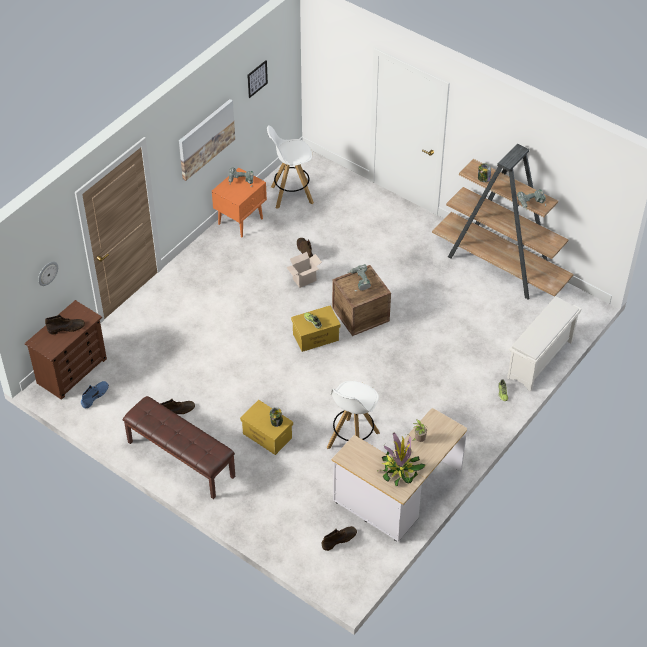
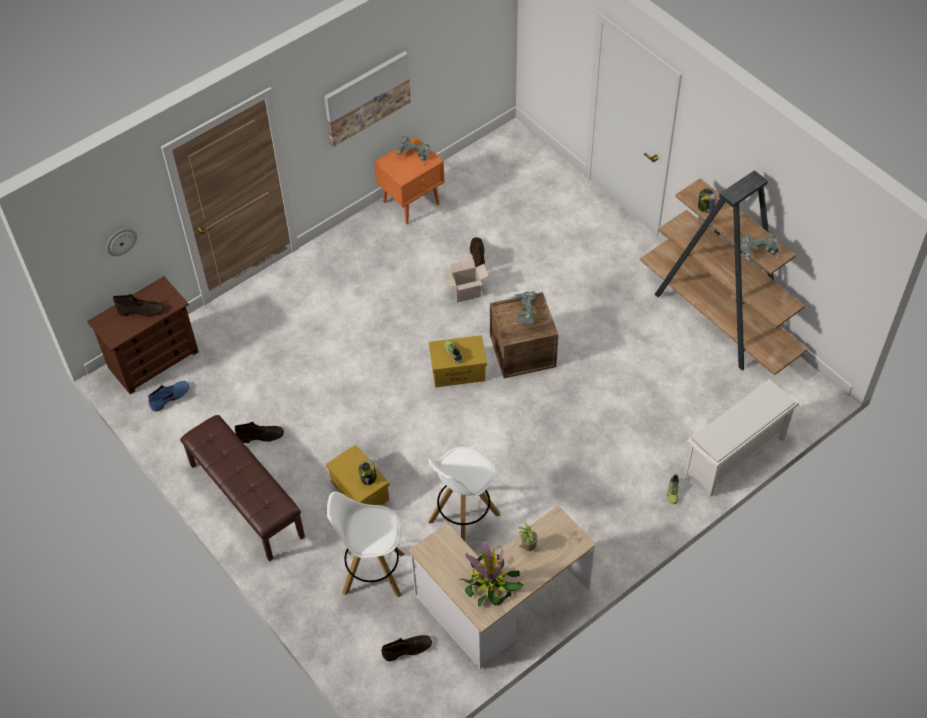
camera: 15 degrees right, 5 degrees up
picture [247,60,268,98] -> none
white stool [267,125,314,209] -> white stool moved to [327,491,404,597]

